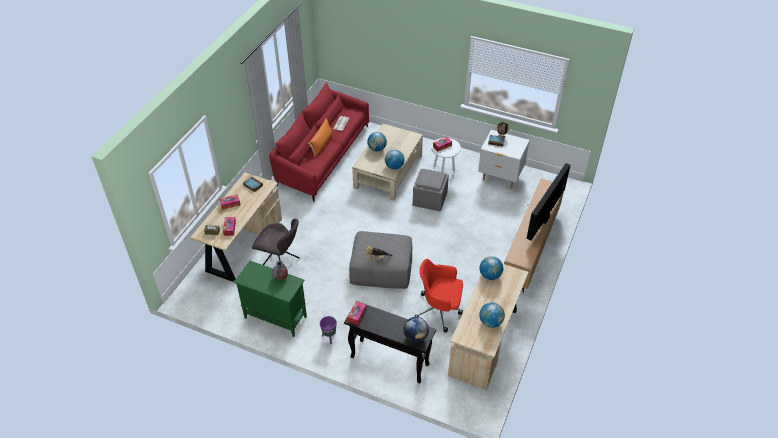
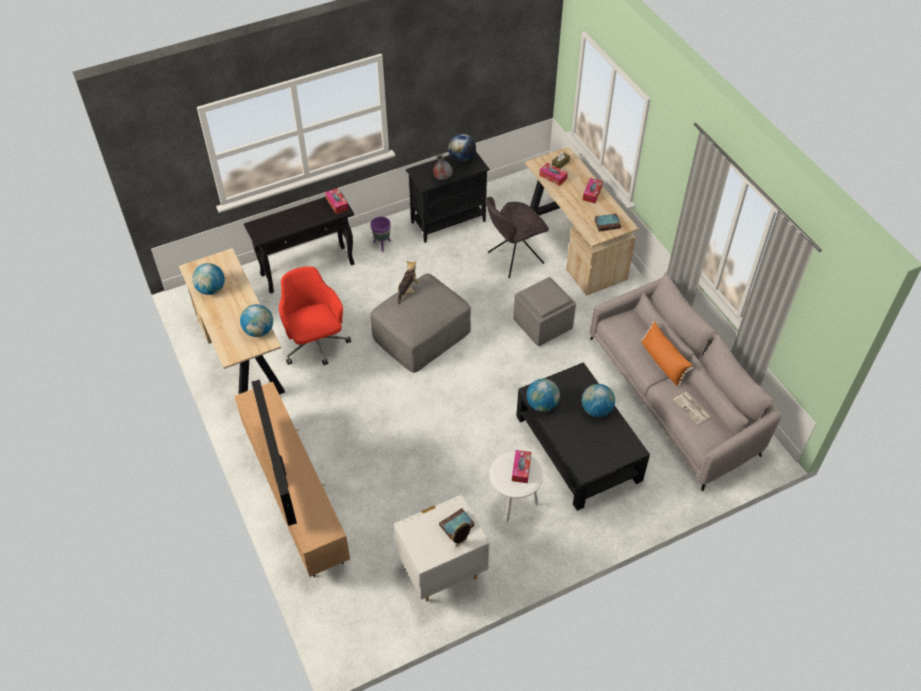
camera: 130 degrees right, 5 degrees up
green cabinet [234,261,307,337] -> black cabinet [406,152,490,243]
red sofa [269,82,369,201] -> grey sofa [590,272,781,491]
beige coffee table [352,124,423,201] -> black coffee table [516,362,650,511]
globe [403,317,429,342] -> globe moved to [448,134,476,162]
grey ottoman [413,169,449,211] -> grey ottoman moved to [513,277,576,346]
red office chair [415,259,463,333] -> red office chair turned 75 degrees counterclockwise [279,266,351,365]

